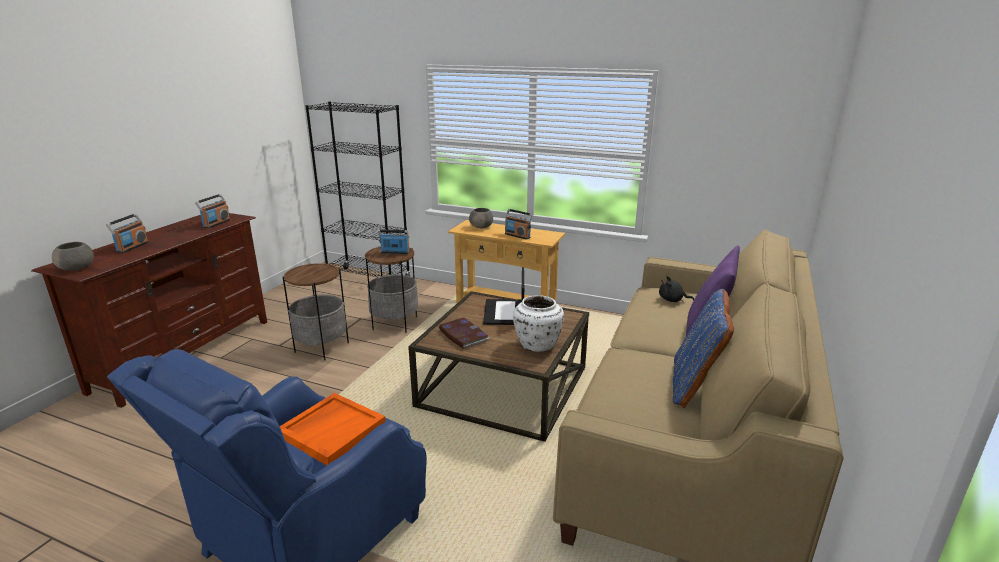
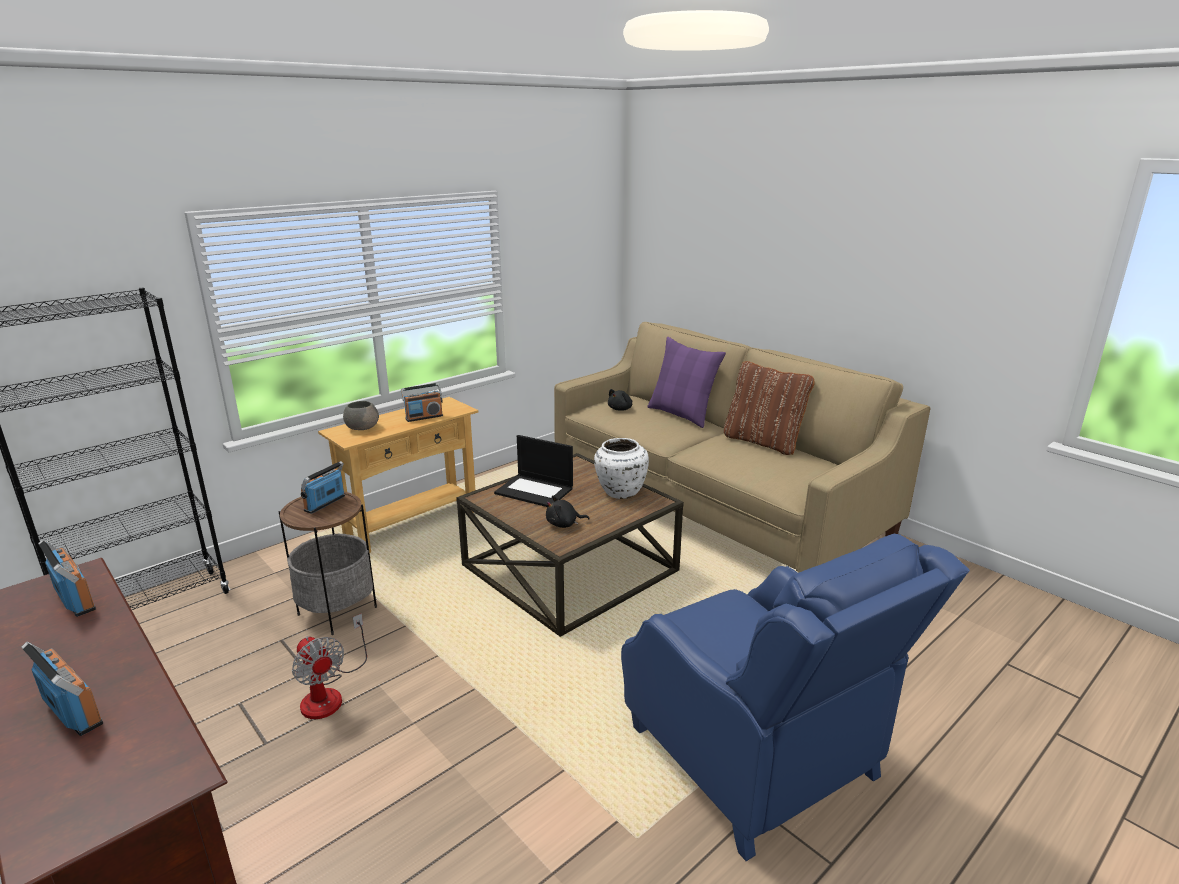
camera: 65 degrees left, 0 degrees up
grey bowl [52,242,94,271] -> none
orange tray [280,393,386,465] -> none
side table [283,263,349,361] -> fan [292,613,367,719]
book [439,317,489,349] -> black plush toy [546,495,590,528]
blue pillow [673,289,734,408] -> brown pillow [723,361,814,455]

